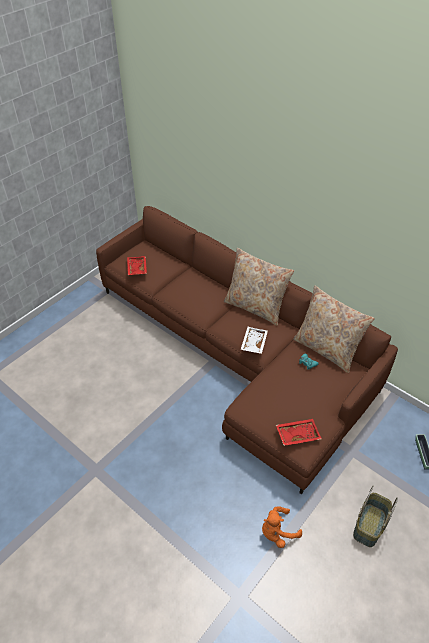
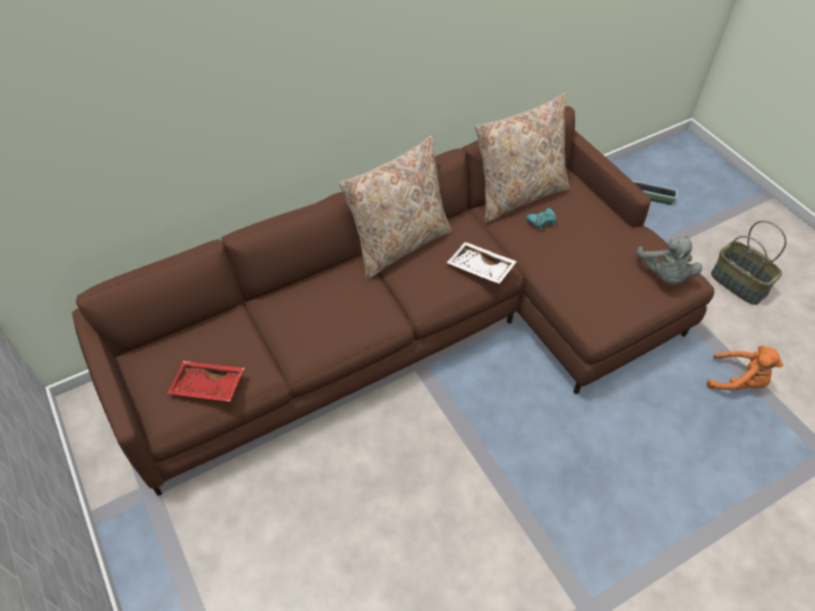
camera: 70 degrees left, 5 degrees up
orange plush toy [262,507,302,548] -> orange plush toy turned 60 degrees counterclockwise [707,346,783,390]
red tray [276,419,322,446] -> grey plush toy [636,236,702,285]

